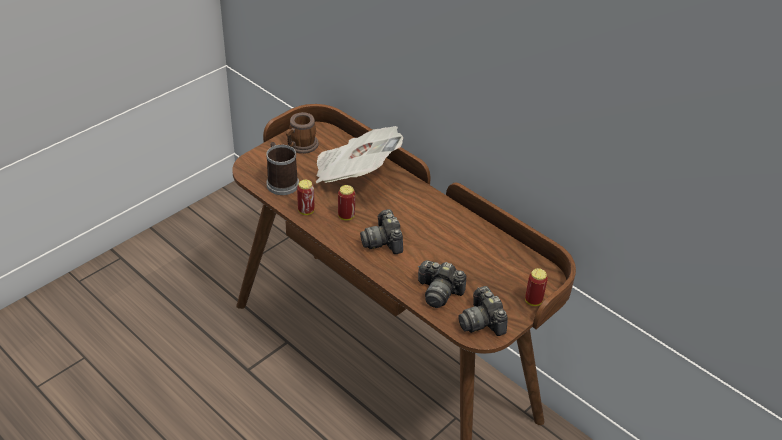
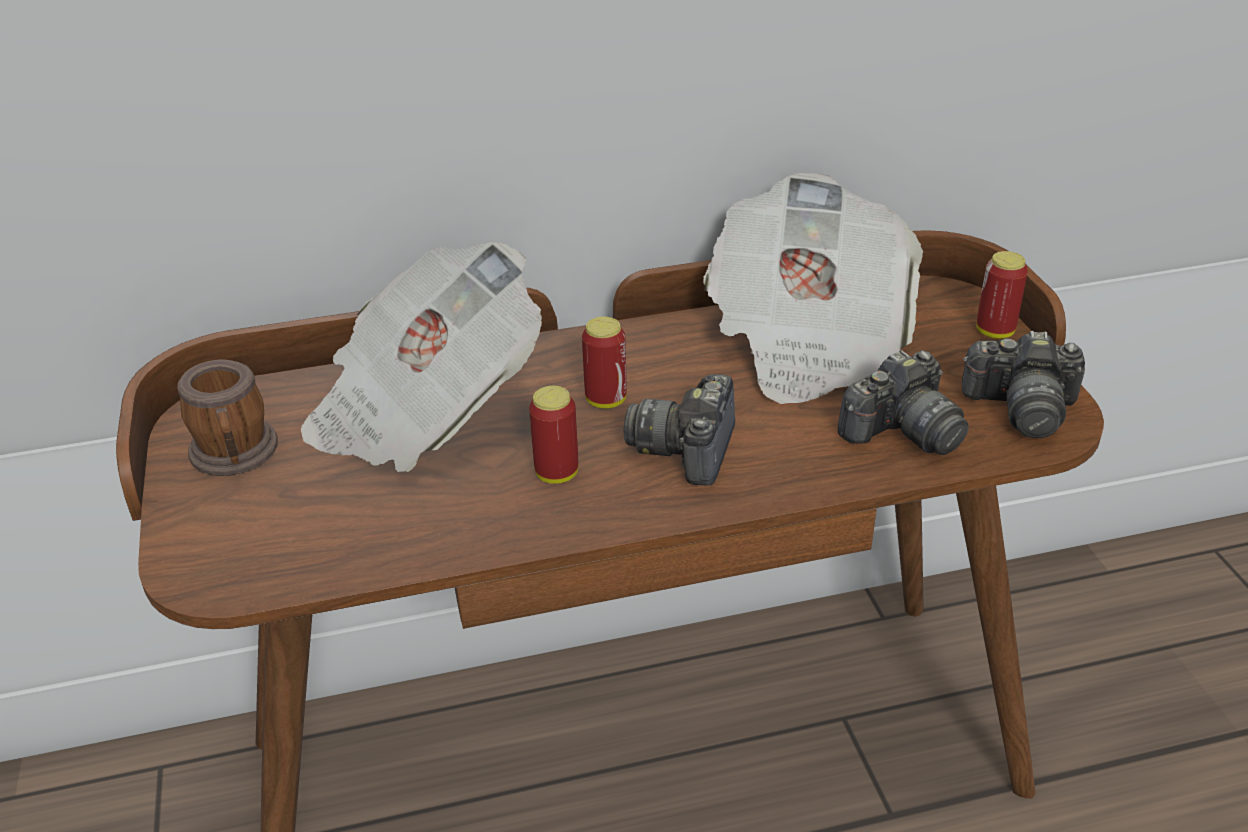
camera: 55 degrees left, 5 degrees down
mug [266,142,299,195] -> none
can [297,180,314,215] -> can moved to [582,317,627,409]
camera [360,209,403,254] -> camera turned 90 degrees clockwise [624,374,735,486]
none -> newspaper [703,173,923,404]

